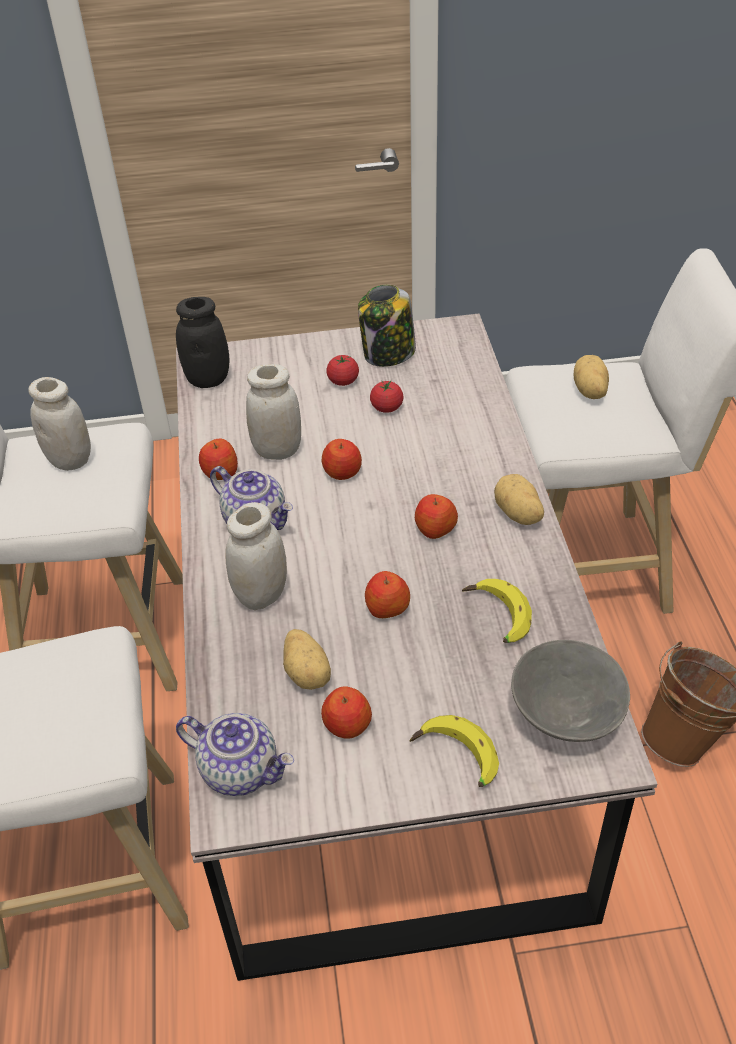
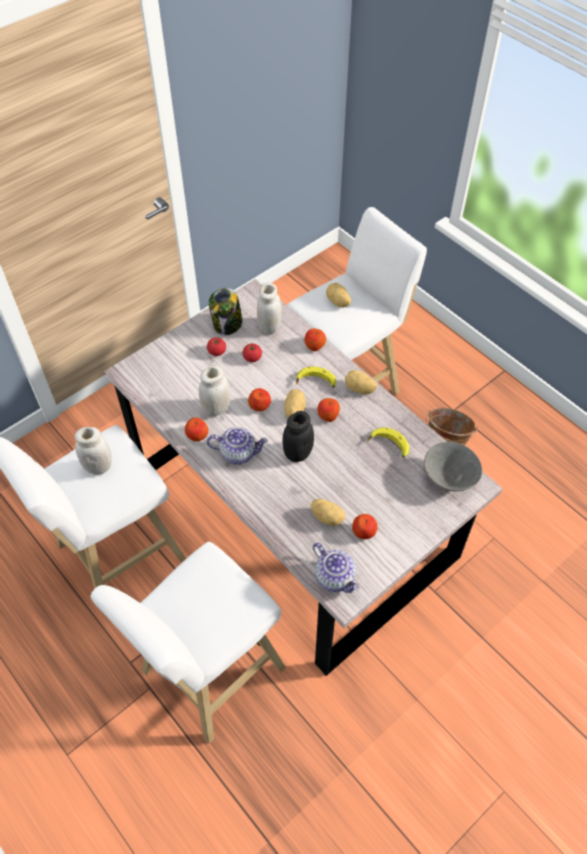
camera: 35 degrees left, 10 degrees up
black jar [176,297,230,388] -> black jar moved to [282,411,314,462]
teapot [176,713,294,796] -> teapot turned 60 degrees clockwise [313,543,360,593]
white jar [225,502,287,610] -> white jar moved to [257,283,282,334]
apple [365,571,410,618] -> apple moved to [304,329,326,351]
banana [409,715,499,787] -> banana moved to [296,366,336,388]
none -> potato [284,389,306,418]

